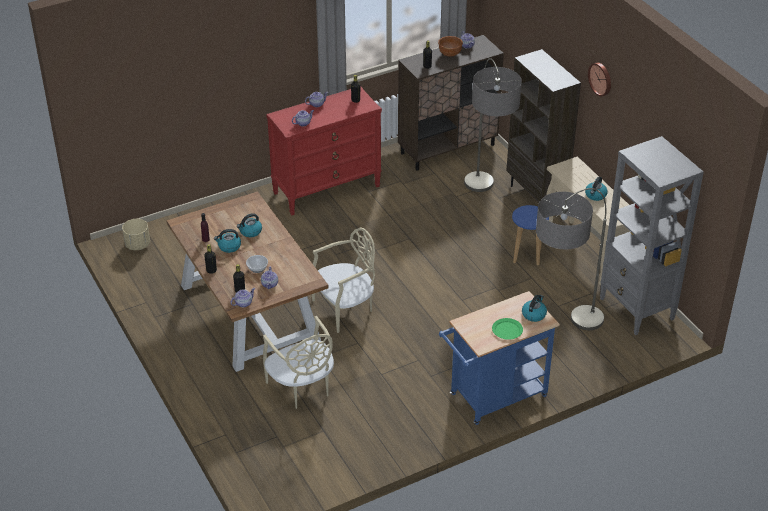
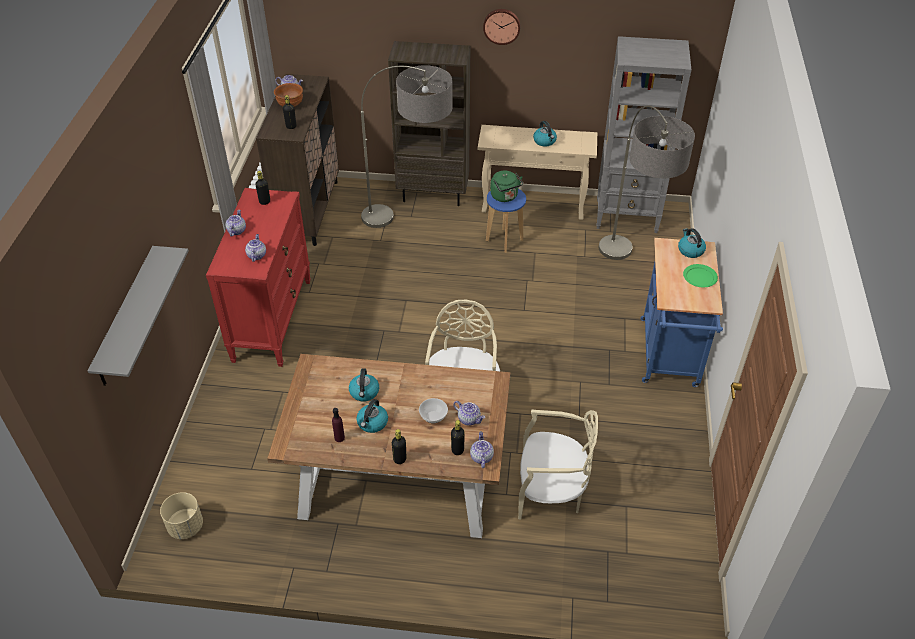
camera: 55 degrees left, 5 degrees up
none -> grey shelf [88,246,189,386]
none -> green kettle [490,171,523,202]

